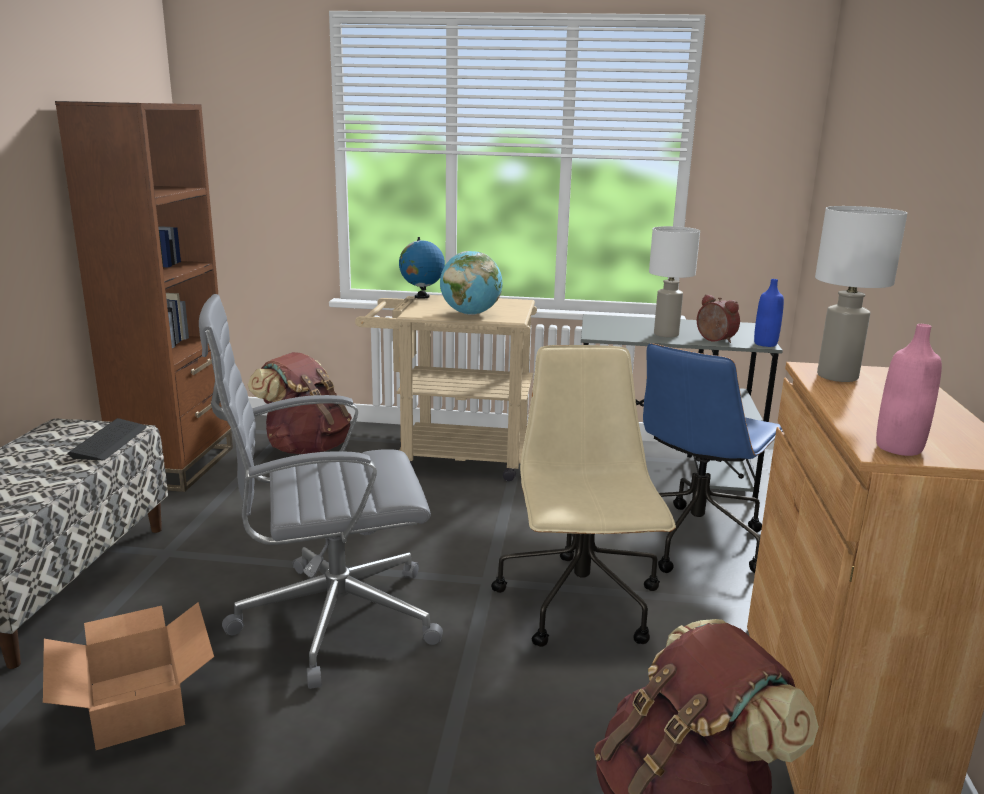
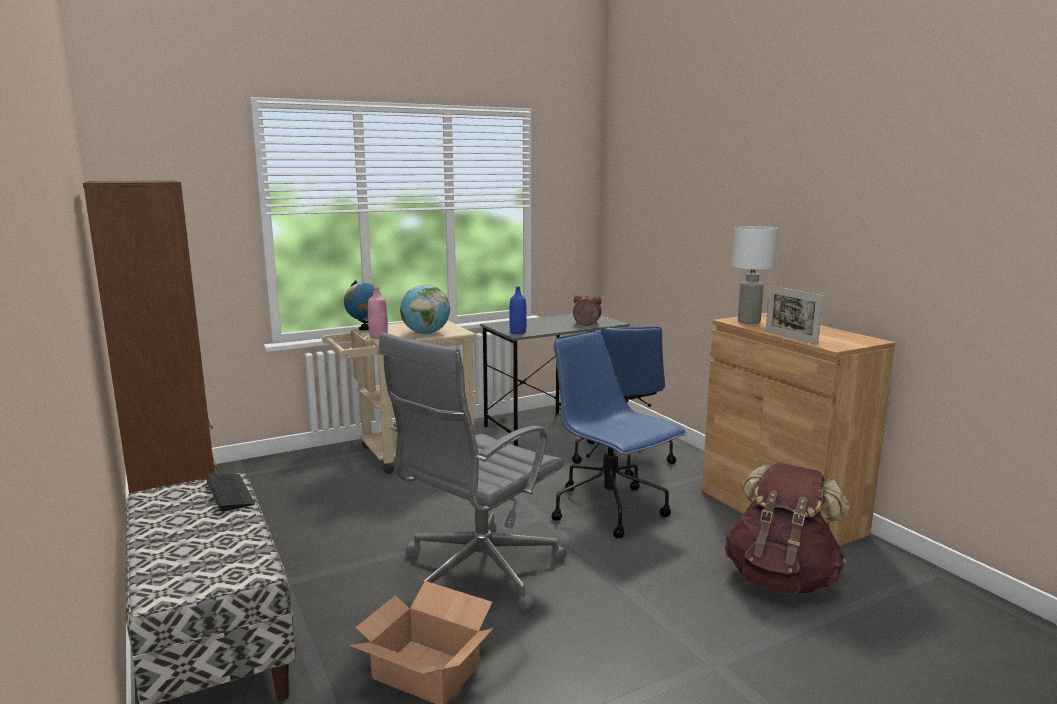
camera: 35 degrees left, 5 degrees down
brown backpack [248,352,352,454] -> none
beige office chair [491,345,676,647] -> blue office chair [551,331,687,538]
white table lamp [649,226,700,338] -> none
blue bottle [754,279,784,347] -> blue bottle moved to [509,287,527,334]
pink bottle [876,324,942,456] -> pink bottle moved to [368,287,388,339]
none -> picture frame [766,286,823,345]

